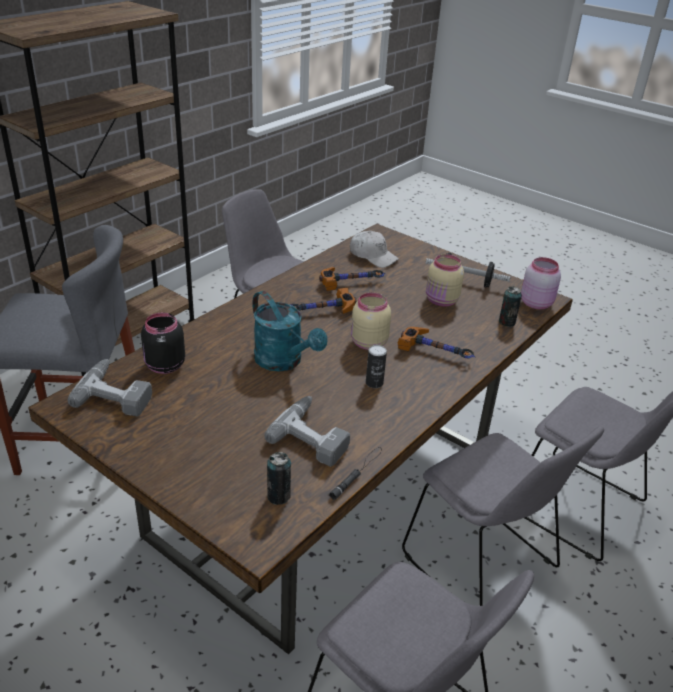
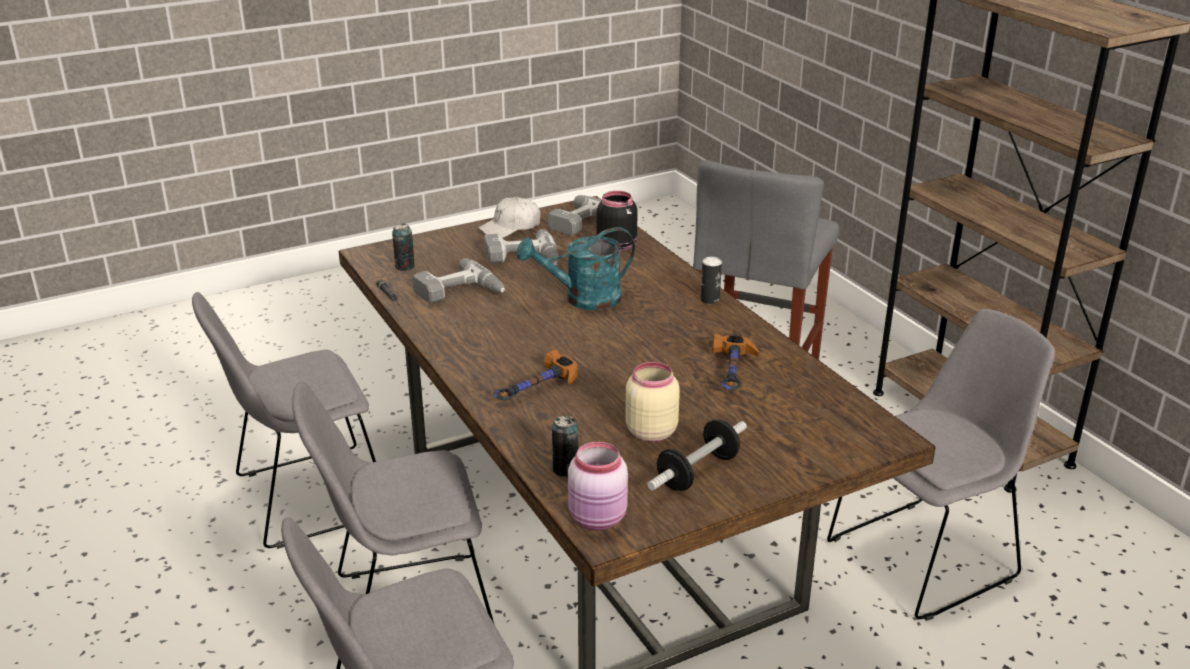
camera: 115 degrees right, 5 degrees down
hammer [290,288,356,314] -> none
white cap [350,231,399,268] -> white cap moved to [478,197,540,238]
beige jar [351,293,391,350] -> none
can [366,345,387,388] -> can moved to [700,257,722,304]
none -> power drill [484,229,559,266]

